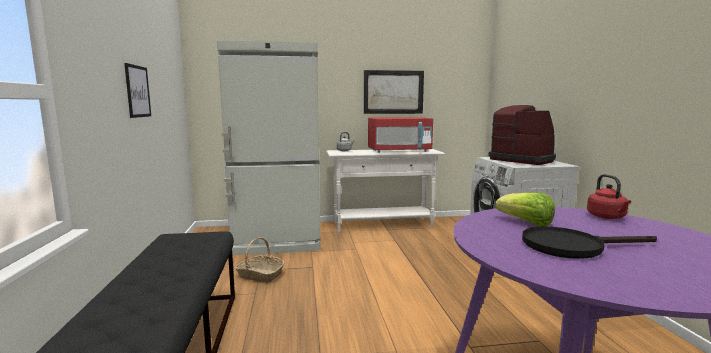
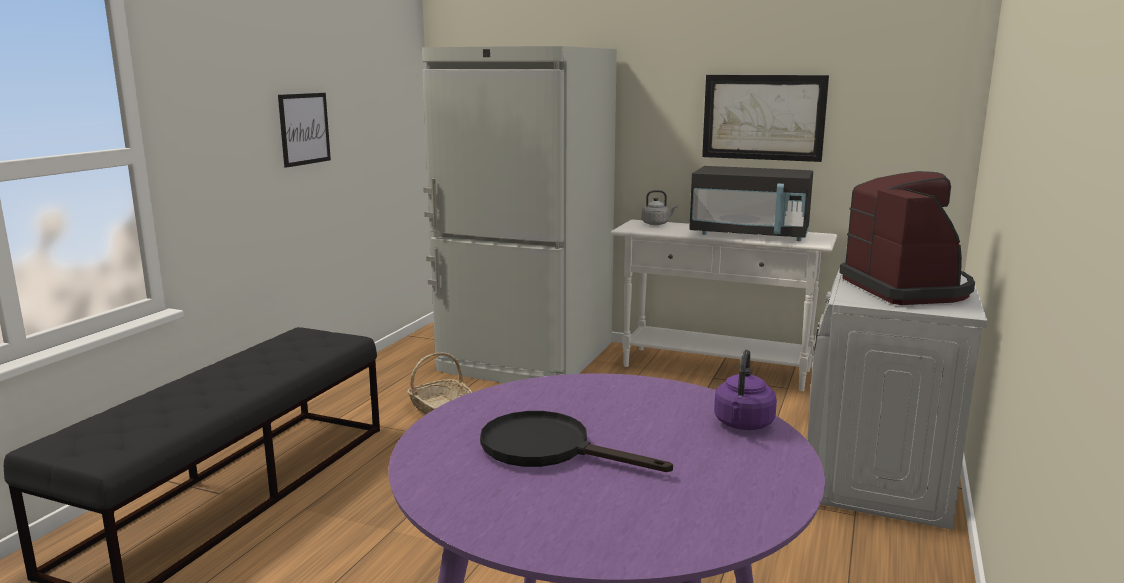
camera: 30 degrees right, 5 degrees up
red microwave [368,117,433,153] -> black microwave [689,166,813,241]
lettuce [495,193,555,227] -> none
red kettle [587,174,631,219] -> purple kettle [714,350,777,430]

